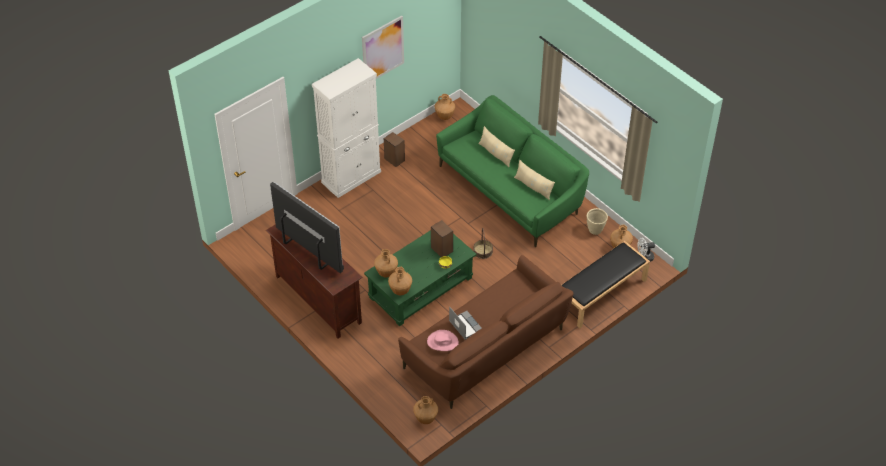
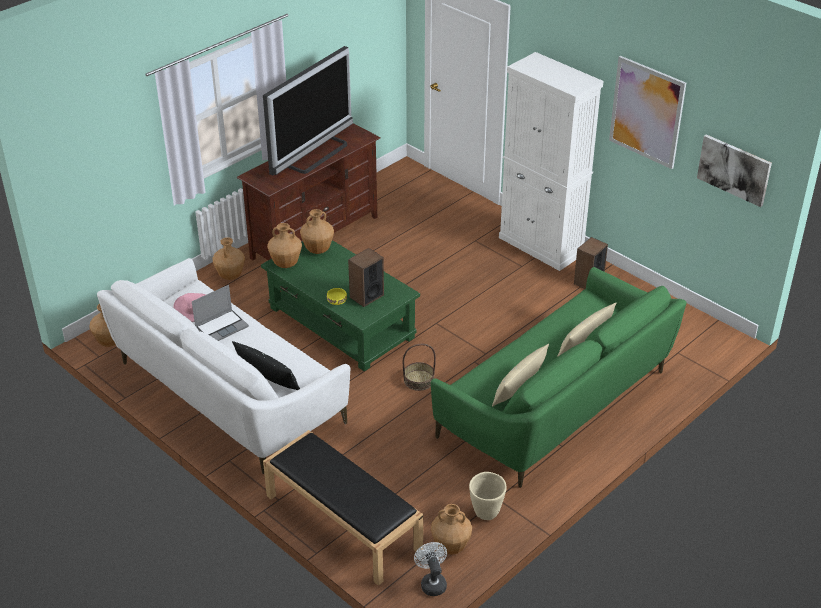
camera: 85 degrees right, 10 degrees down
brown sofa [398,255,574,409] -> white sofa [97,258,350,474]
brown vase [435,94,455,120] -> brown vase moved to [212,237,245,280]
none -> black pillow [232,341,300,390]
none -> picture [697,134,772,207]

